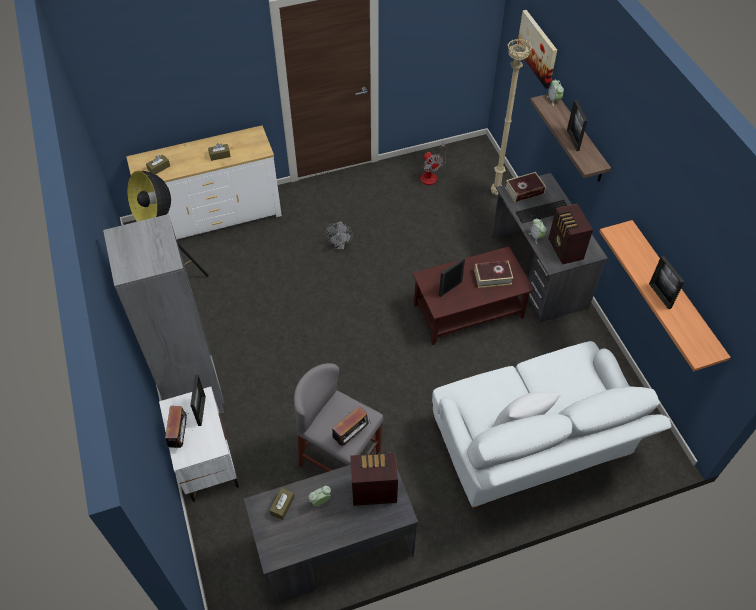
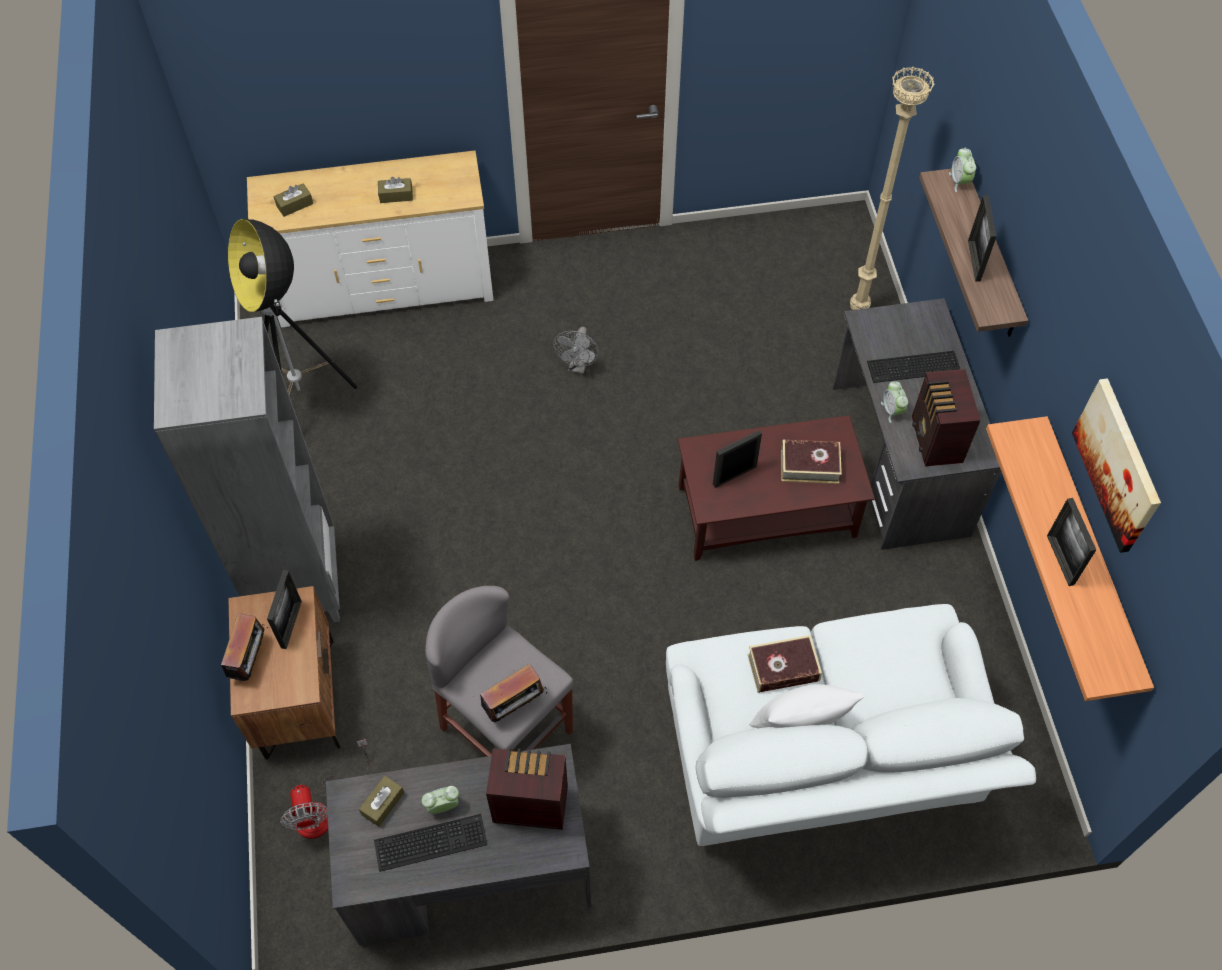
camera: 10 degrees right, 5 degrees up
white nightstand [159,387,239,502] -> brown nightstand [228,586,340,760]
fan [420,141,446,185] -> fan moved to [280,739,368,839]
book [505,172,546,202] -> book moved to [747,635,822,693]
picture [518,10,557,89] -> picture moved to [1072,378,1161,553]
none -> keyboard [374,814,487,872]

